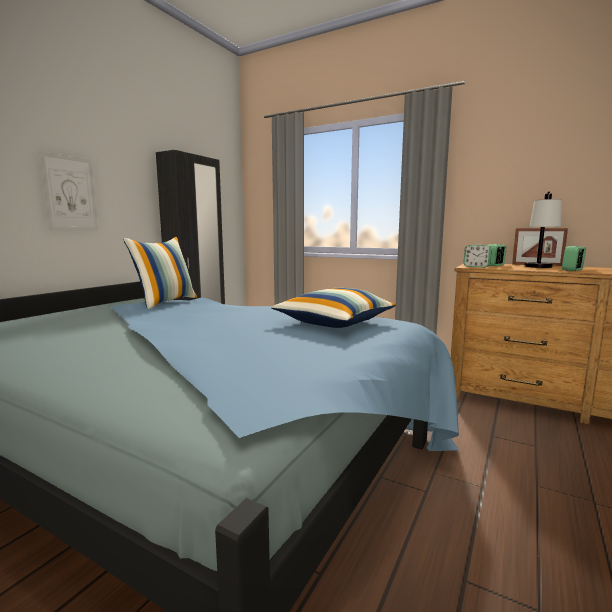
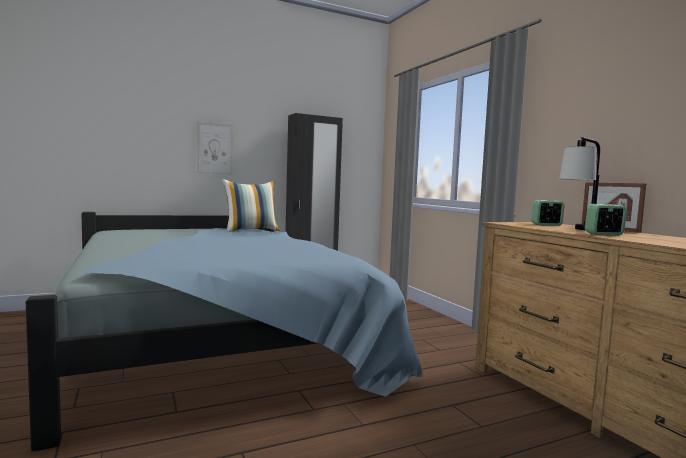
camera: 35 degrees right, 5 degrees down
pillow [271,288,396,328] -> none
alarm clock [464,245,492,268] -> none

